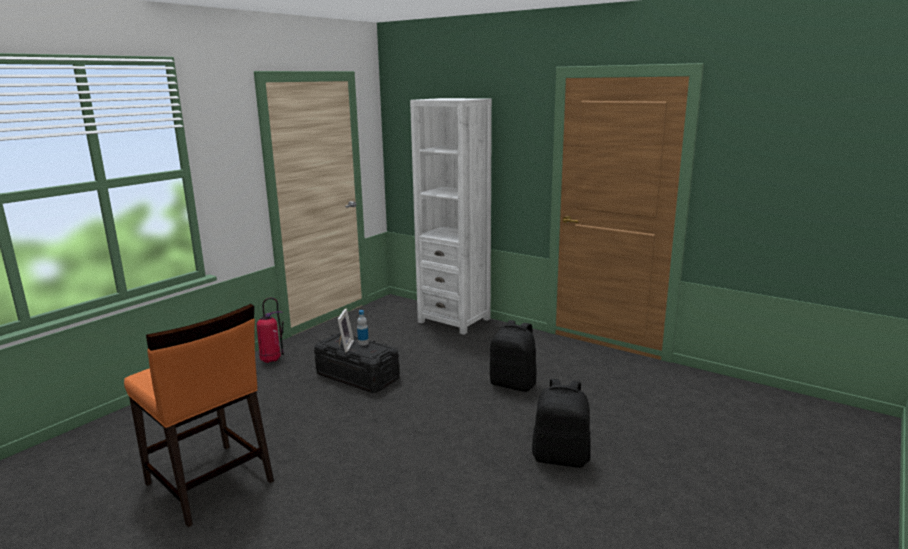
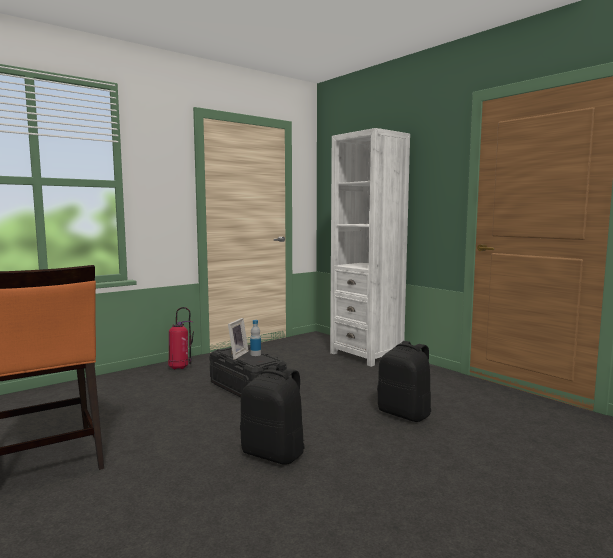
camera: 15 degrees right, 10 degrees down
black backpack [532,379,591,468] -> black backpack moved to [240,366,304,465]

